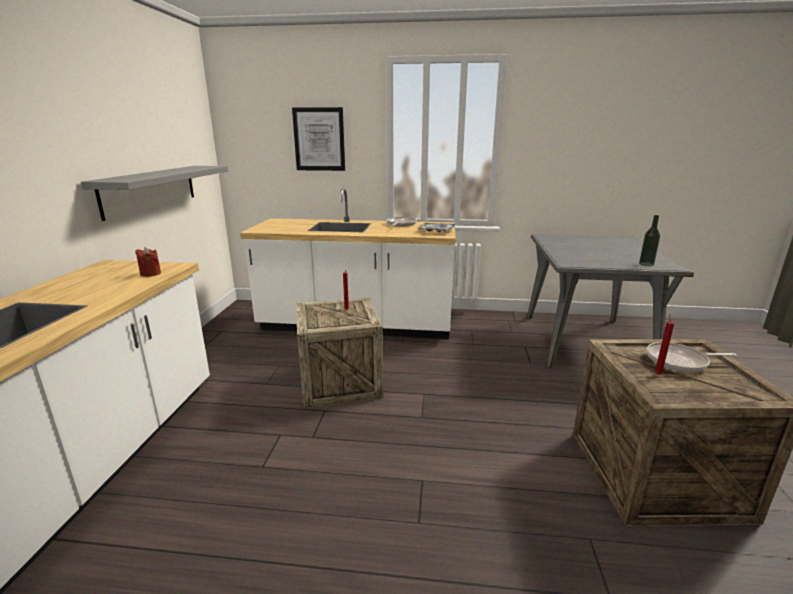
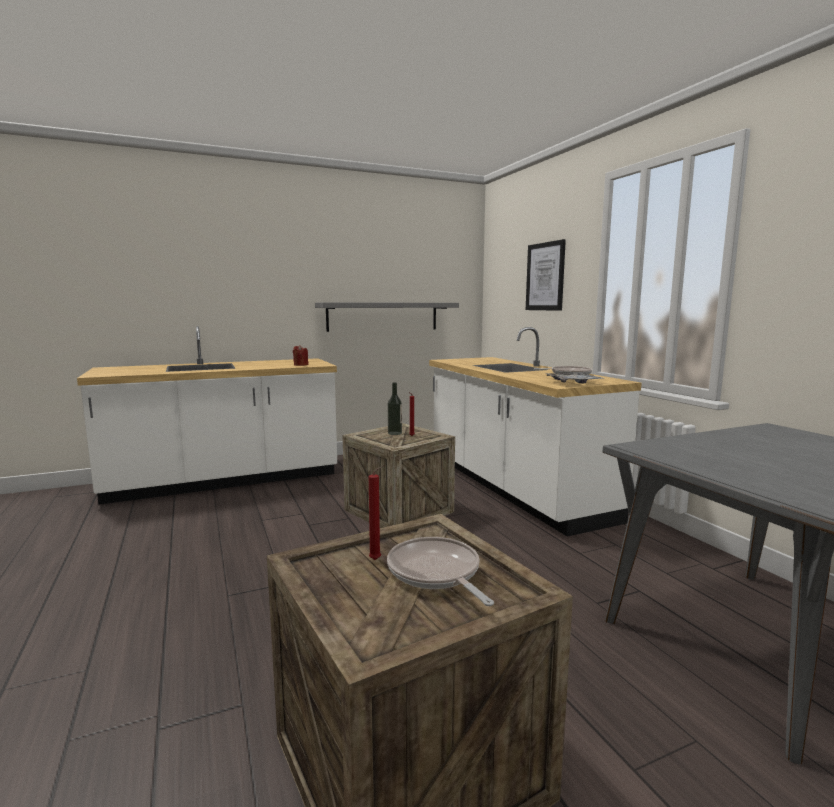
camera: 60 degrees right, 10 degrees down
bottle [639,215,660,266] -> bottle moved to [388,382,402,435]

